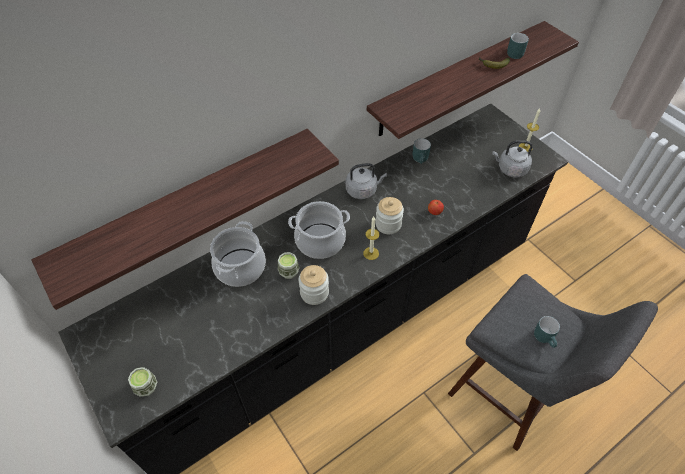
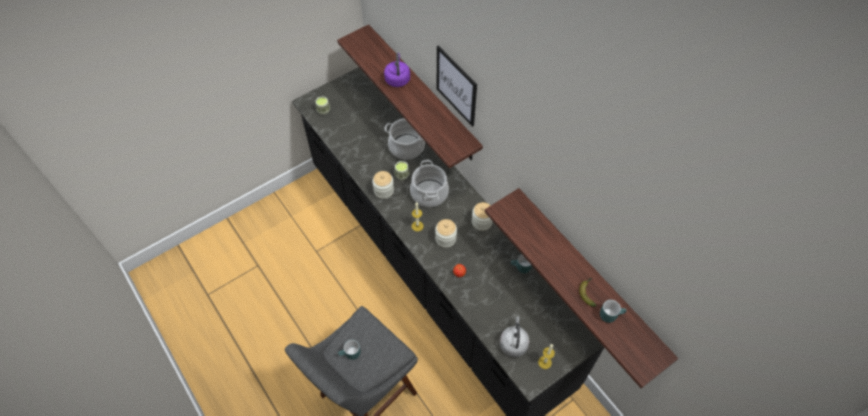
camera: 90 degrees right, 5 degrees up
grey kettle [346,163,387,199] -> jar [472,202,493,231]
none -> purple kettle [384,53,410,87]
none -> picture [437,45,477,127]

